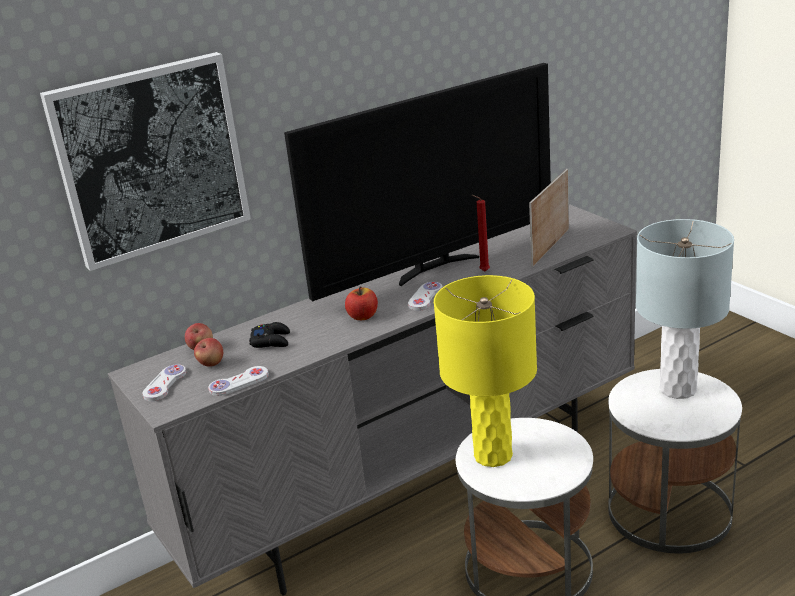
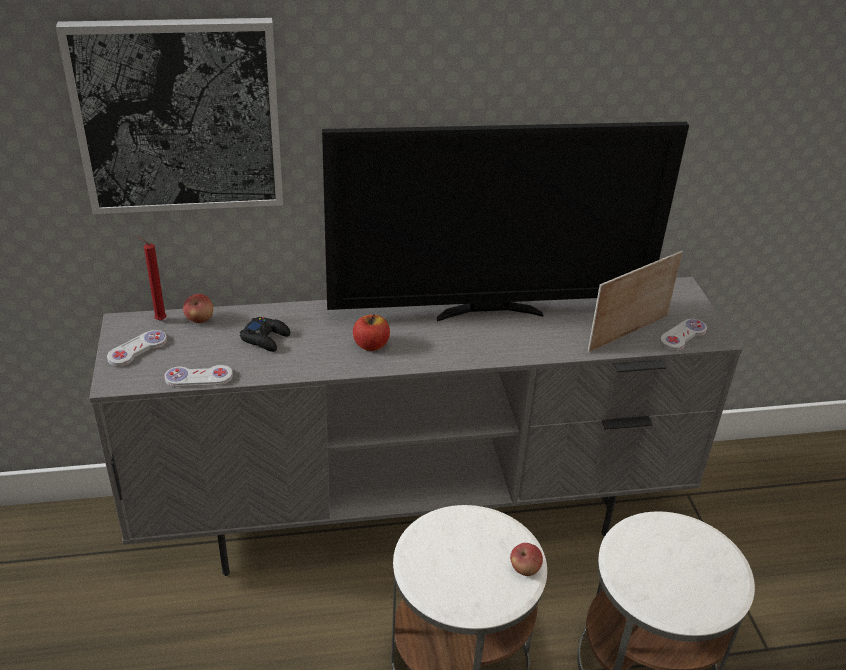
camera: 20 degrees right, 10 degrees up
apple [194,338,223,366] -> apple moved to [510,543,543,576]
white game controller [408,282,443,311] -> white game controller moved to [660,319,707,351]
yellow table lamp [434,275,537,467] -> none
red candle [472,195,490,271] -> red candle moved to [137,236,167,321]
grey table lamp [636,219,734,399] -> none

